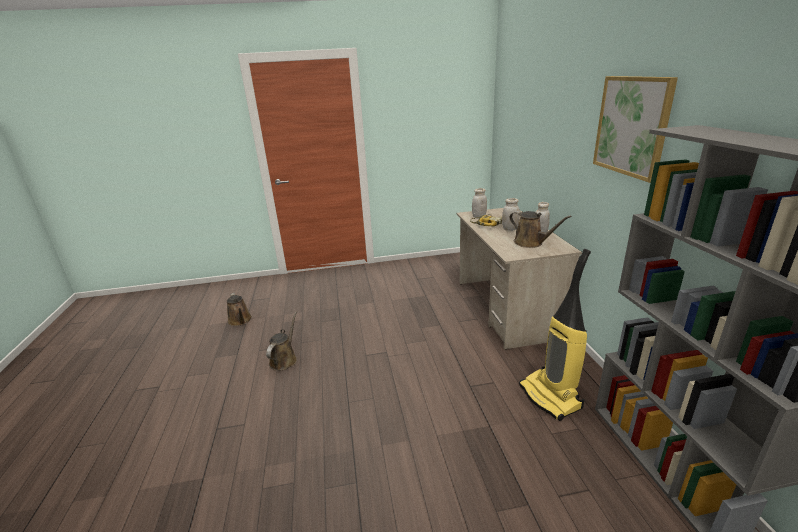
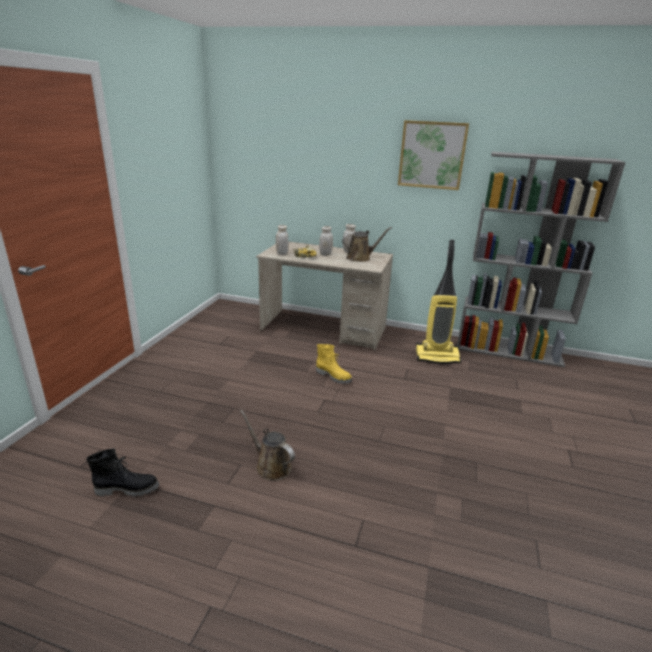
camera: 65 degrees left, 0 degrees up
brown watering can [227,293,252,326] -> black boot [86,449,159,497]
none -> yellow boot [316,344,352,384]

